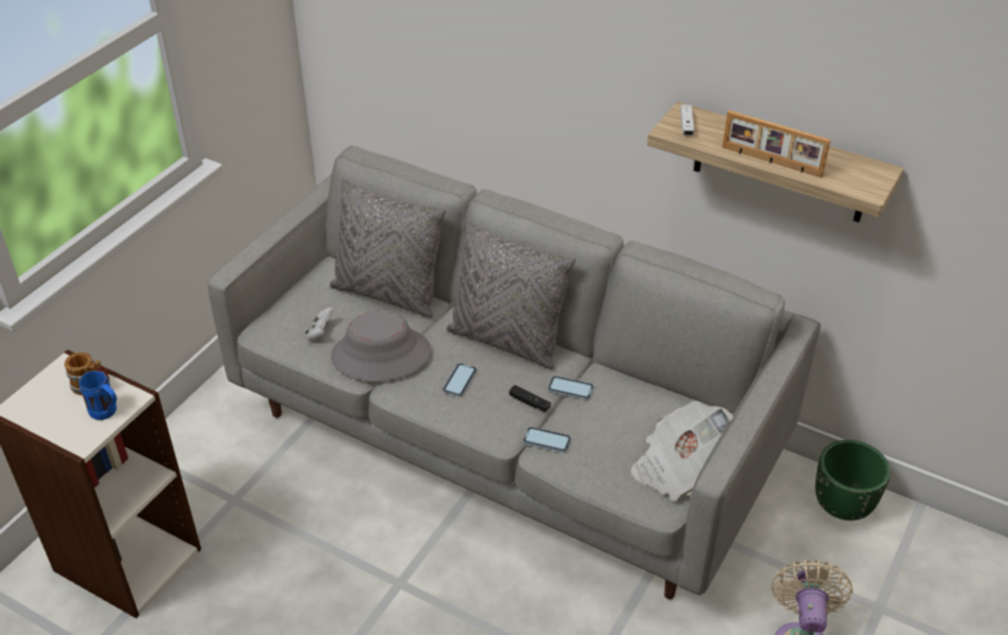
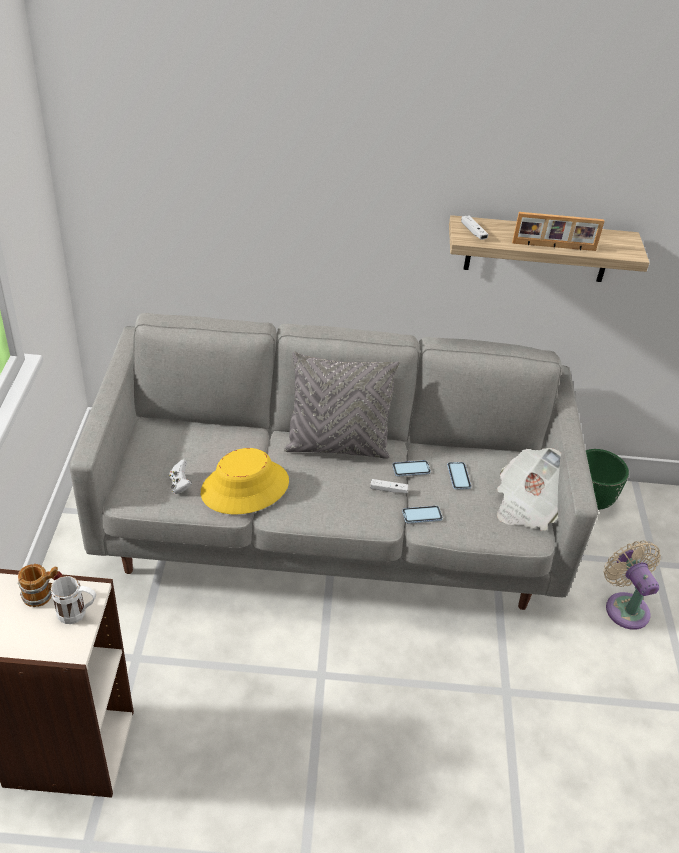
camera: 30 degrees left, 0 degrees up
blue mug [79,370,117,420] -> white mug [51,576,96,624]
grey pillow [330,178,446,318] -> none
grey hat [331,311,431,382] -> yellow hat [201,448,289,514]
phone [443,363,477,397] -> phone moved to [447,462,471,490]
black game controller [509,385,551,412] -> white game controller [370,479,408,493]

